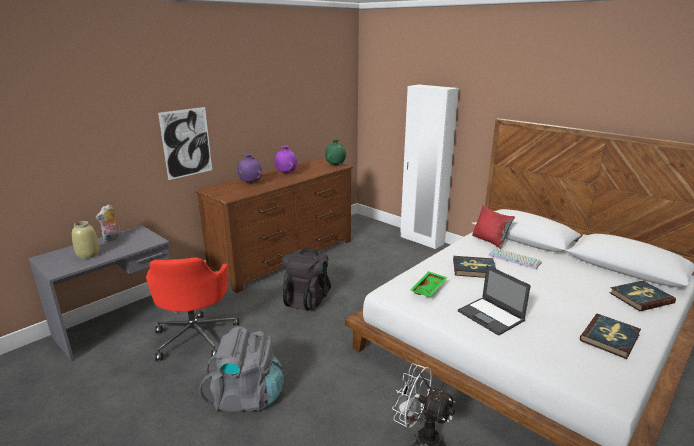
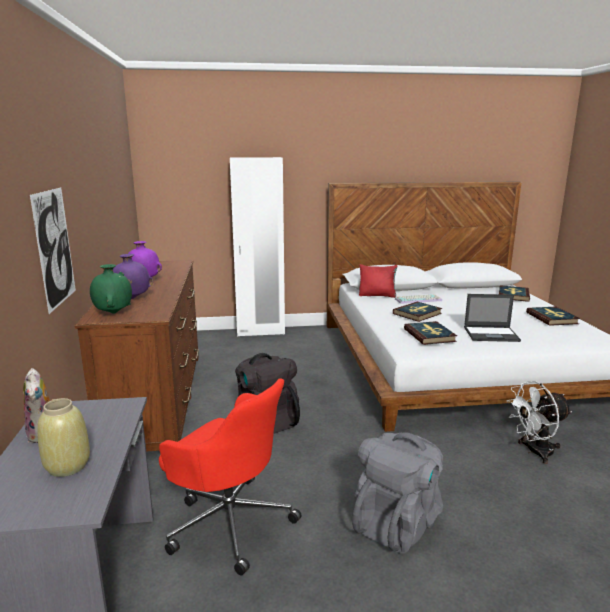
camera: 50 degrees left, 5 degrees down
green vase [325,139,346,166] -> green vase moved to [90,264,132,314]
green tray [410,272,448,297] -> book [404,321,457,345]

